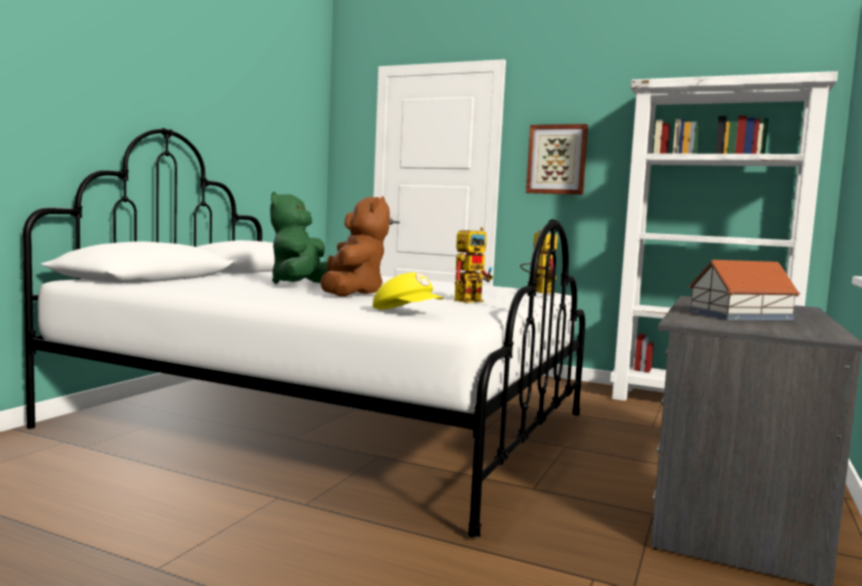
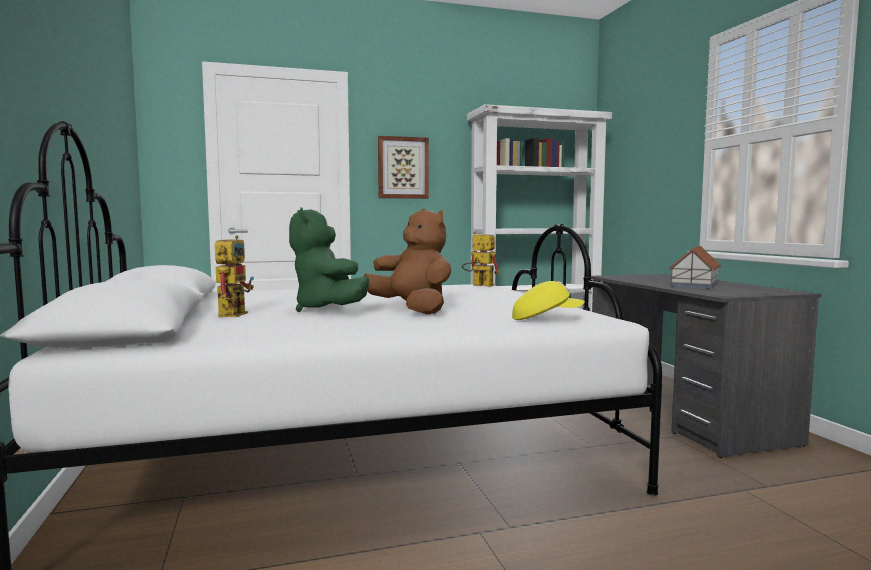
camera: 40 degrees left, 0 degrees up
toy robot [454,227,493,303] -> toy robot moved to [215,235,254,317]

